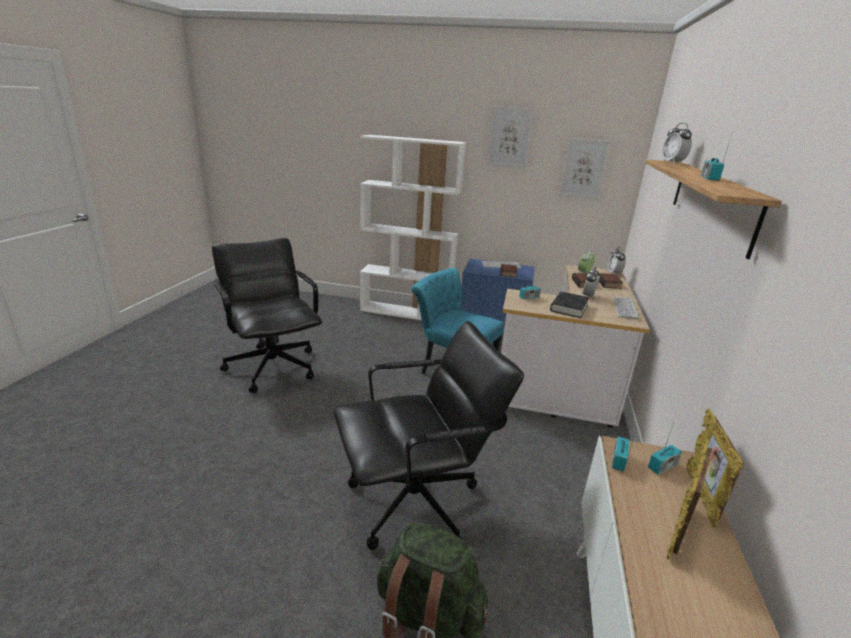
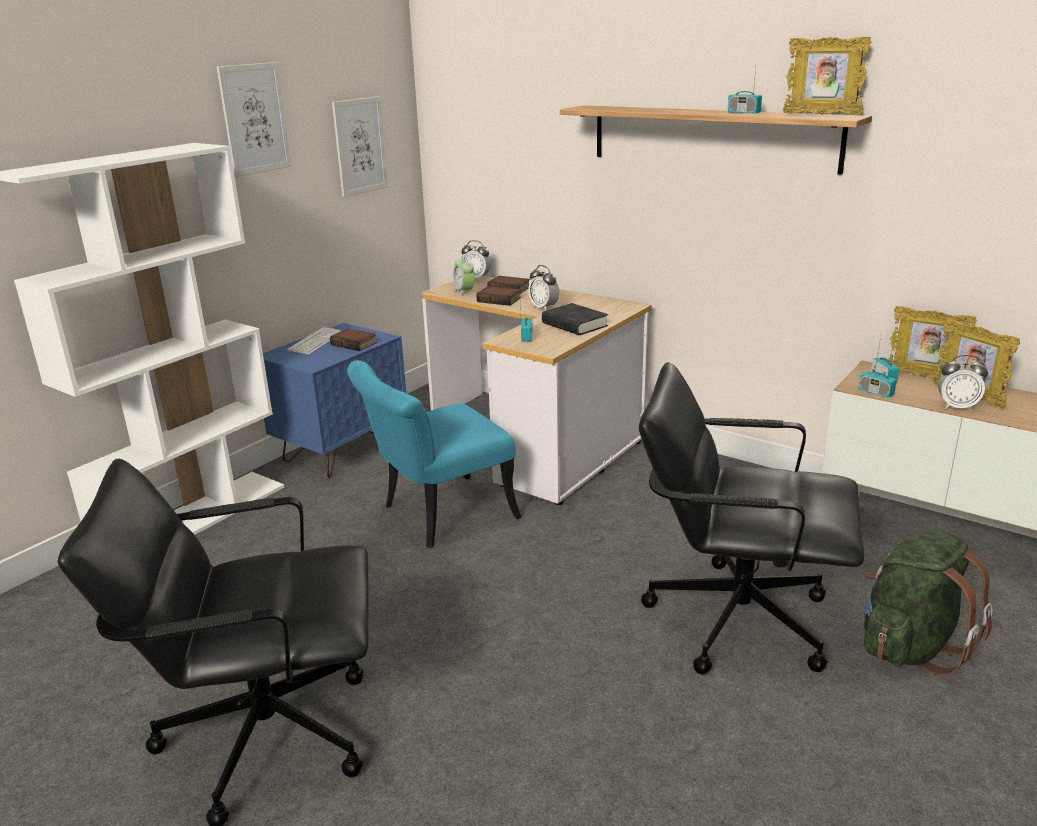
camera: 65 degrees left, 0 degrees up
black office chair [333,321,524,550] -> black office chair turned 75 degrees counterclockwise [639,362,864,675]
keyboard [613,297,639,319] -> none
alarm clock [662,123,692,164] -> alarm clock moved to [938,355,988,411]
none -> picture frame [783,37,871,115]

